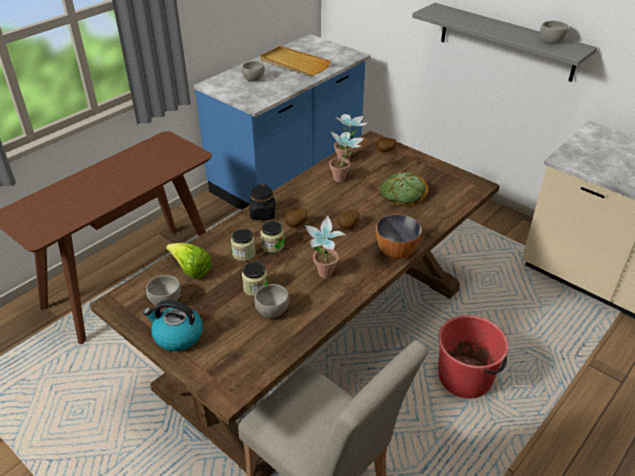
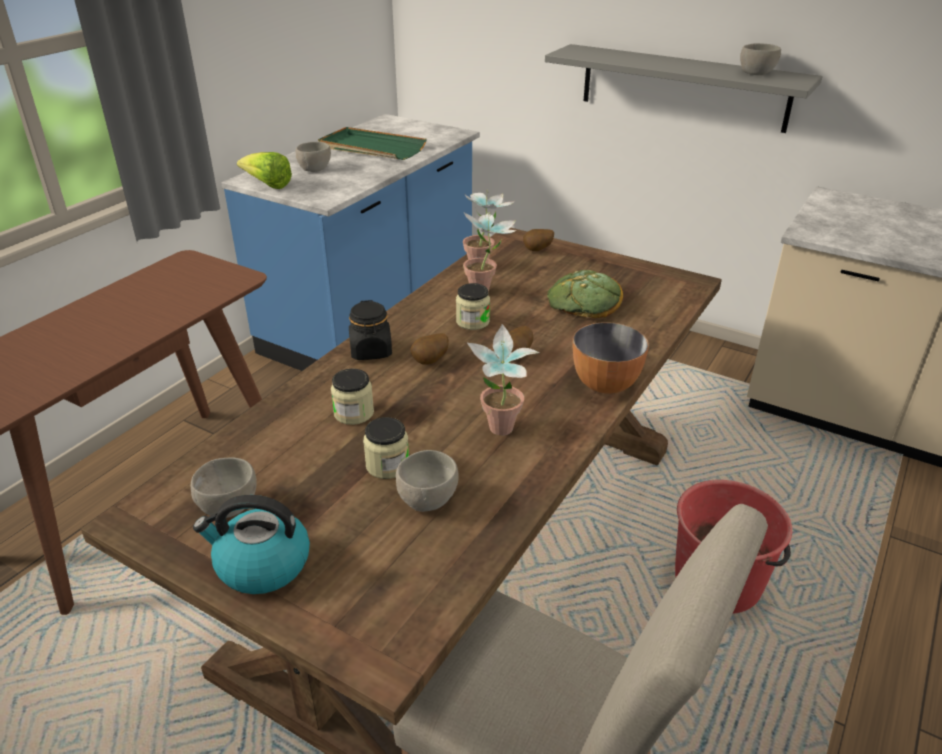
camera: 10 degrees left, 5 degrees down
lettuce [166,243,212,279] -> lettuce moved to [237,152,292,189]
beige tray [260,46,331,76] -> green tray [318,127,427,160]
jar [261,221,284,253] -> jar moved to [456,283,490,330]

